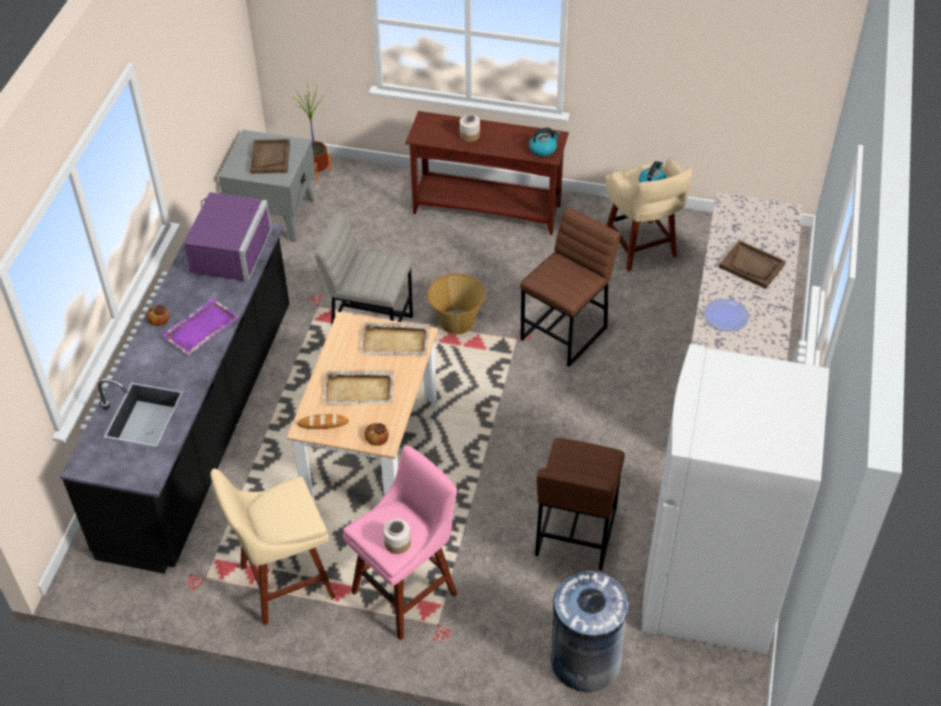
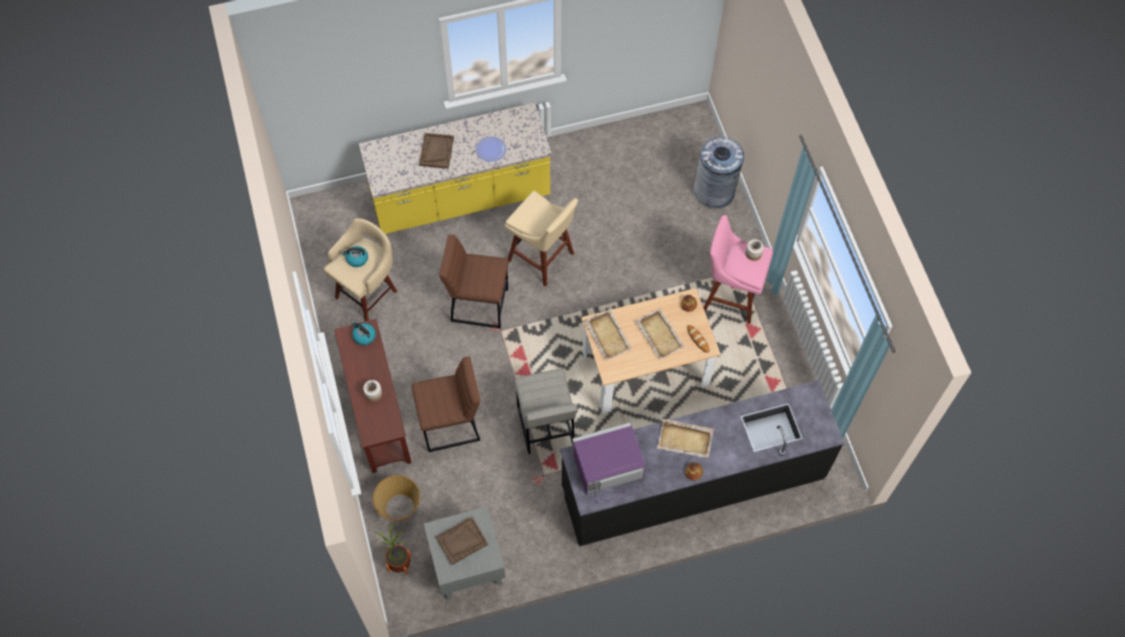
camera: 120 degrees left, 15 degrees up
purple tray [161,298,240,355] -> beige tray [657,419,714,458]
beige stool [210,468,336,625] -> beige stool moved to [505,191,578,287]
basket [427,273,485,334] -> basket moved to [373,475,420,521]
brown chair [535,438,625,570] -> brown chair moved to [412,356,481,452]
white fridge [642,344,829,654] -> none

